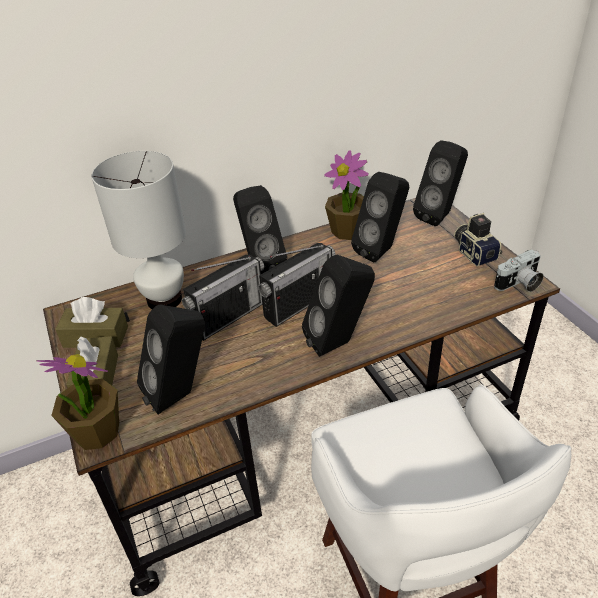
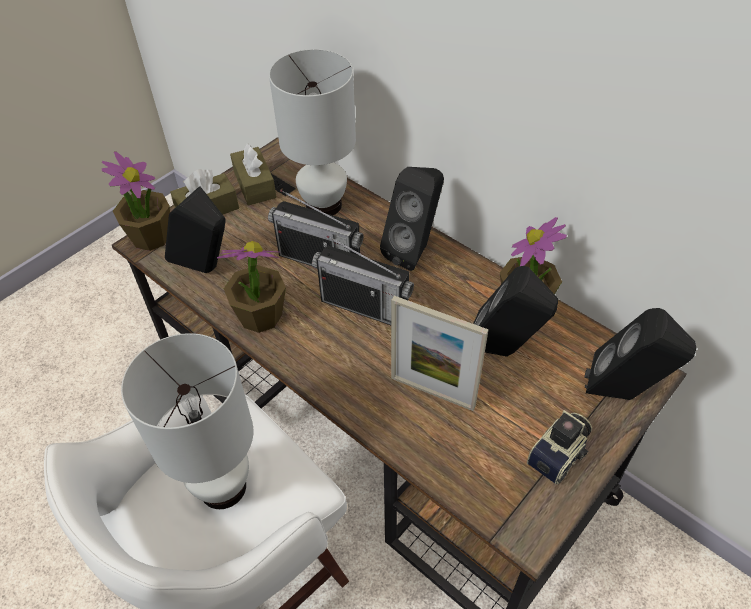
camera: 65 degrees right, 10 degrees up
black speaker [302,255,375,357] -> none
camera [494,249,544,292] -> none
none -> white table lamp [121,333,253,509]
none -> potted plant [217,241,286,333]
none -> picture frame [391,296,489,411]

